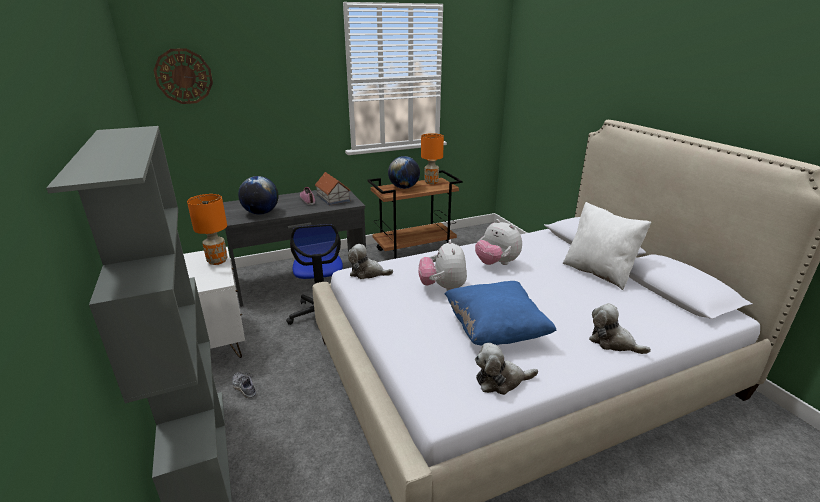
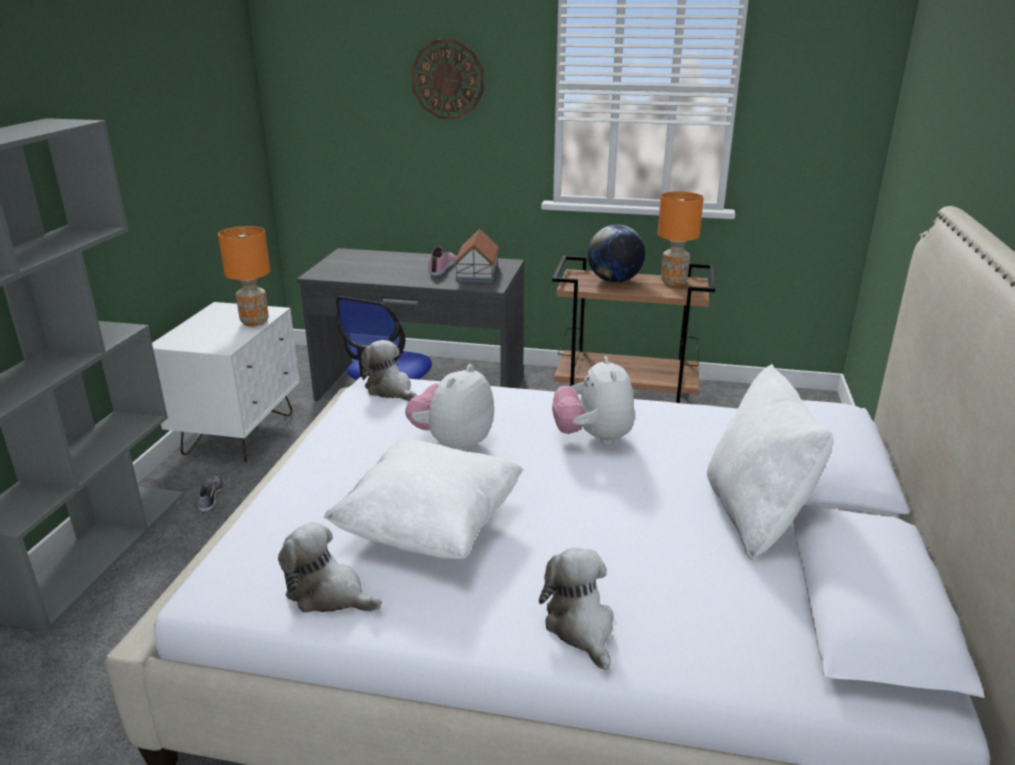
camera: 35 degrees right, 0 degrees up
wall clock [154,48,213,104] -> wall clock moved to [411,39,484,119]
globe [238,176,279,215] -> none
blue pillow [445,281,556,346] -> white pillow [323,439,524,559]

